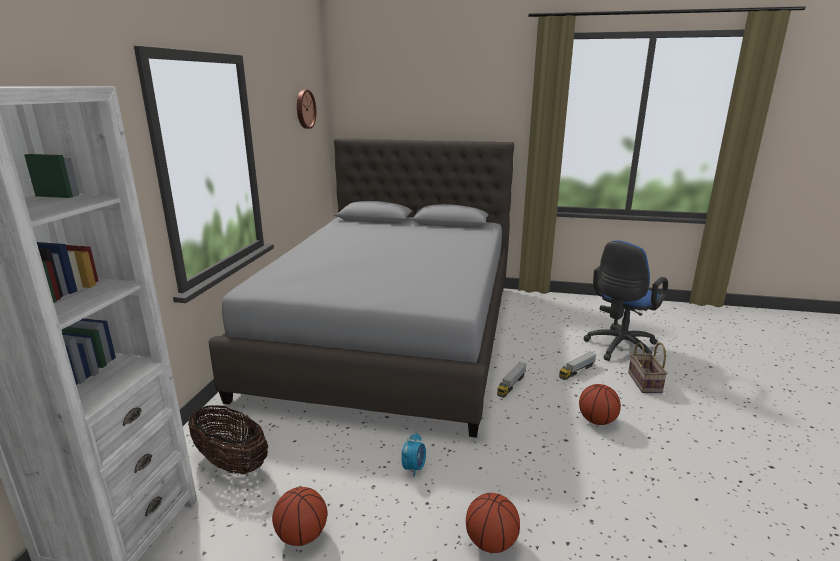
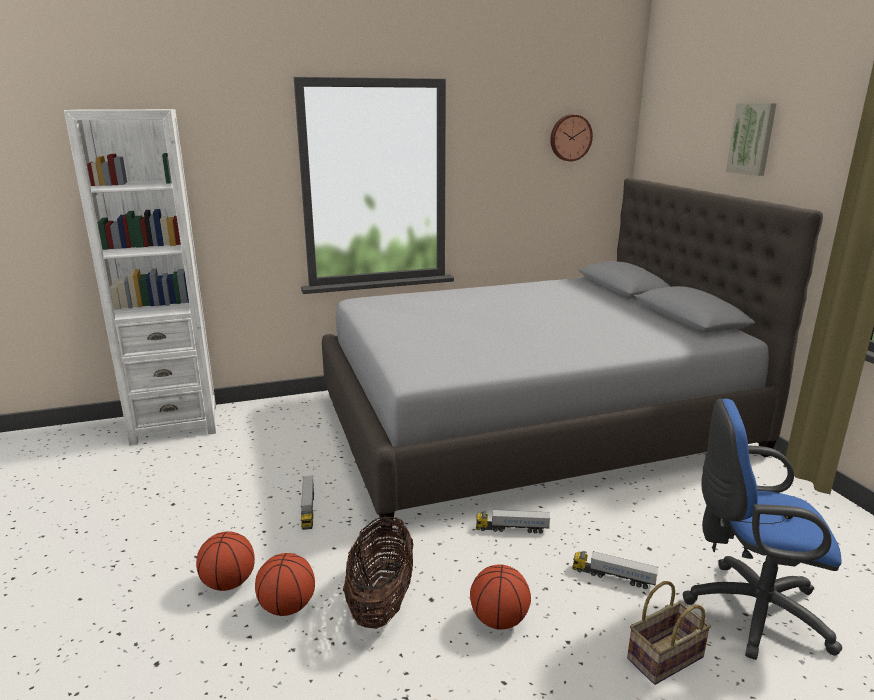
camera: 60 degrees right, 0 degrees up
basket [188,405,268,475] -> basket moved to [343,516,413,629]
basketball [272,487,328,546] -> basketball moved to [255,553,315,616]
alarm clock [401,433,426,477] -> toy truck [301,475,314,530]
none -> picture [726,103,777,176]

